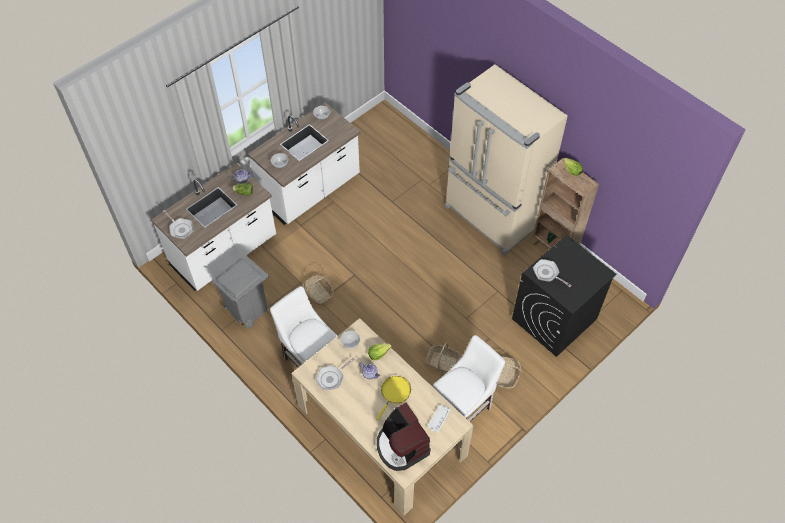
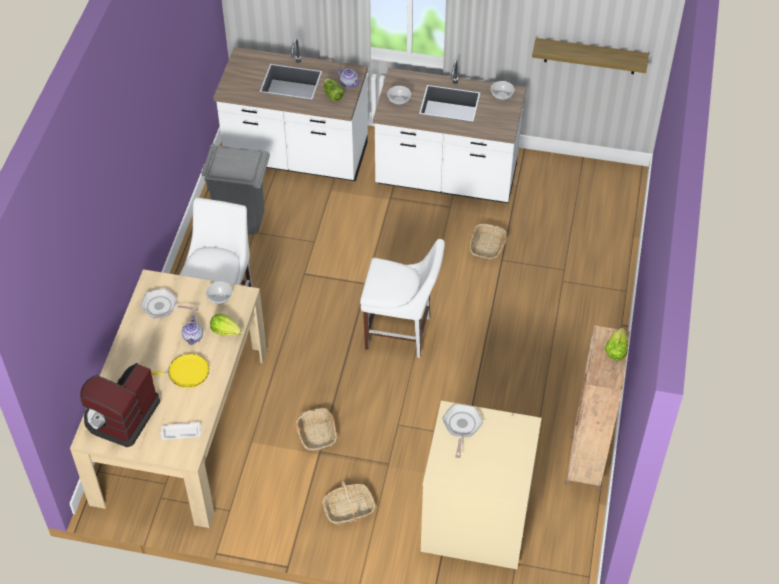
camera: 55 degrees right, 5 degrees down
frying pan [162,210,194,239] -> none
basket [303,275,334,305] -> basket moved to [470,224,507,262]
white chair [432,335,505,422] -> white chair moved to [360,239,445,358]
beige fridge [445,64,568,255] -> none
black washing machine [512,235,617,357] -> beige washing machine [421,401,542,569]
none -> shelf [532,38,649,74]

